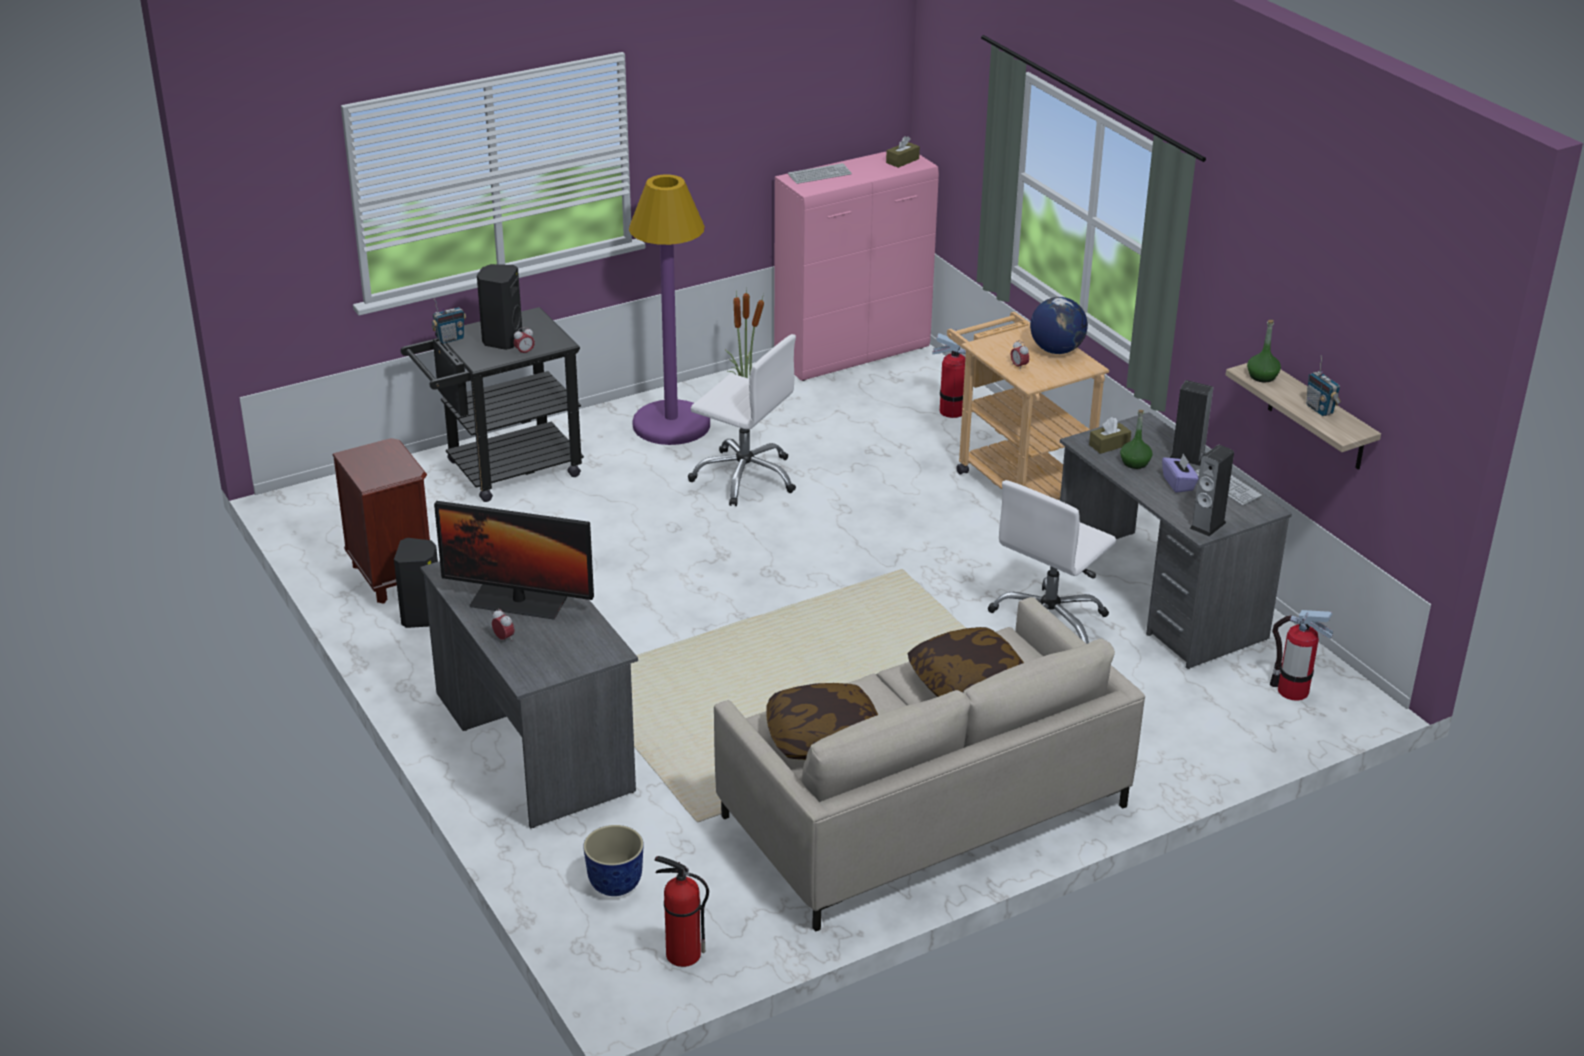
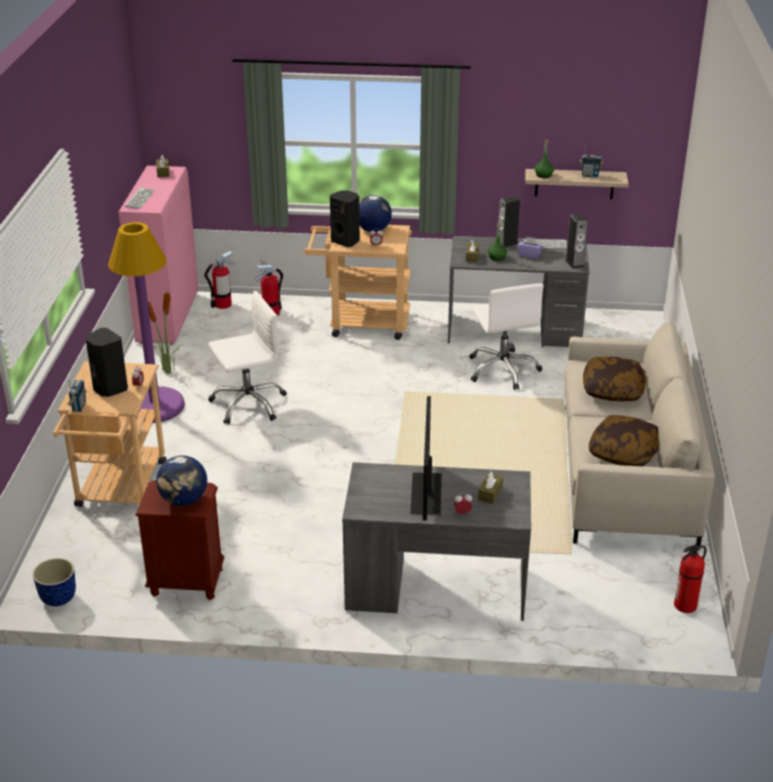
camera: 55 degrees left, 0 degrees up
black speaker [394,538,438,628] -> black speaker moved to [330,190,360,247]
black cart [401,307,584,502] -> beige cart [53,361,167,507]
monitor [434,501,594,619] -> monitor turned 135 degrees clockwise [410,396,442,521]
planter [583,825,644,896] -> planter moved to [33,558,76,606]
fire extinguisher [1270,610,1333,701] -> fire extinguisher moved to [204,251,235,309]
none -> globe [156,456,207,506]
none -> brown tissue box [478,471,503,504]

